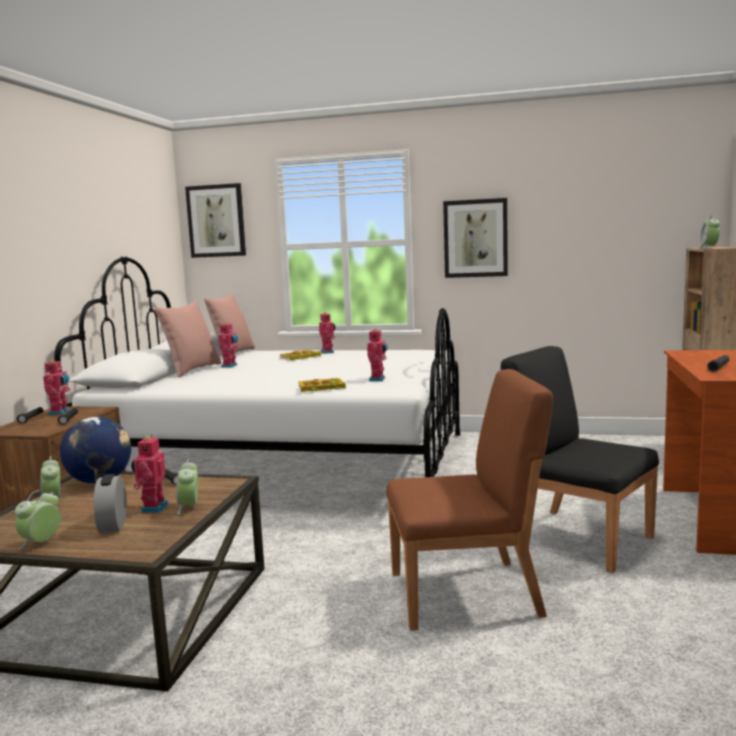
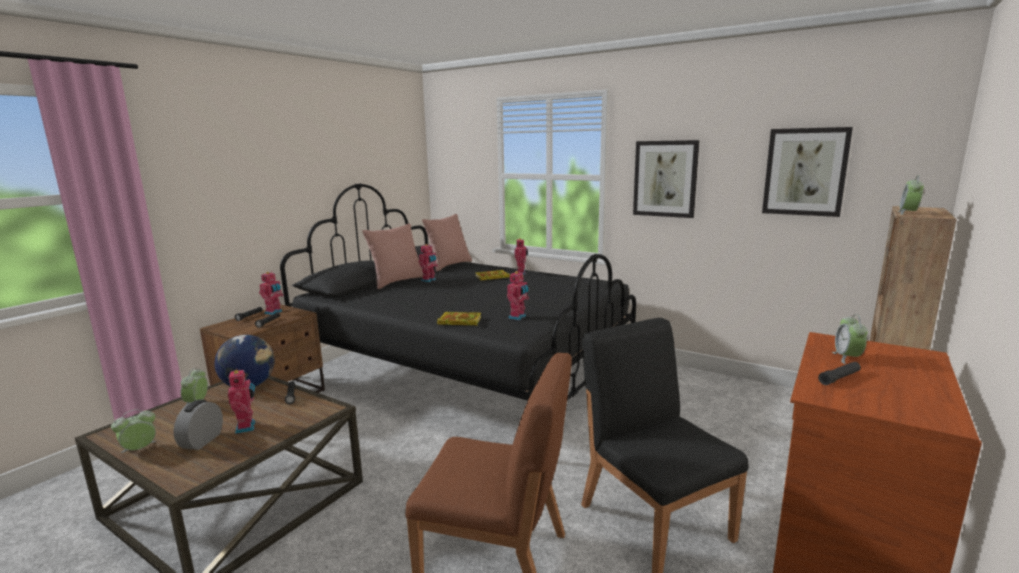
camera: 20 degrees right, 5 degrees up
white bed [54,257,460,477] -> black bed [280,183,636,401]
toy robot [131,435,169,513] -> toy robot turned 135 degrees clockwise [228,368,255,434]
alarm clock [177,459,198,515] -> alarm clock moved to [832,314,868,364]
picture [185,183,246,258] -> picture moved to [762,127,853,217]

